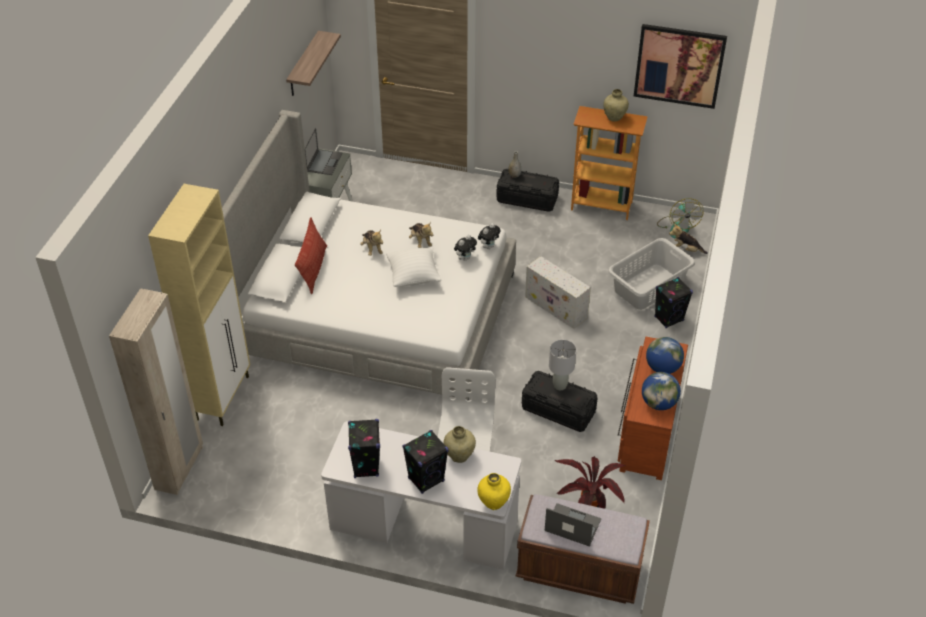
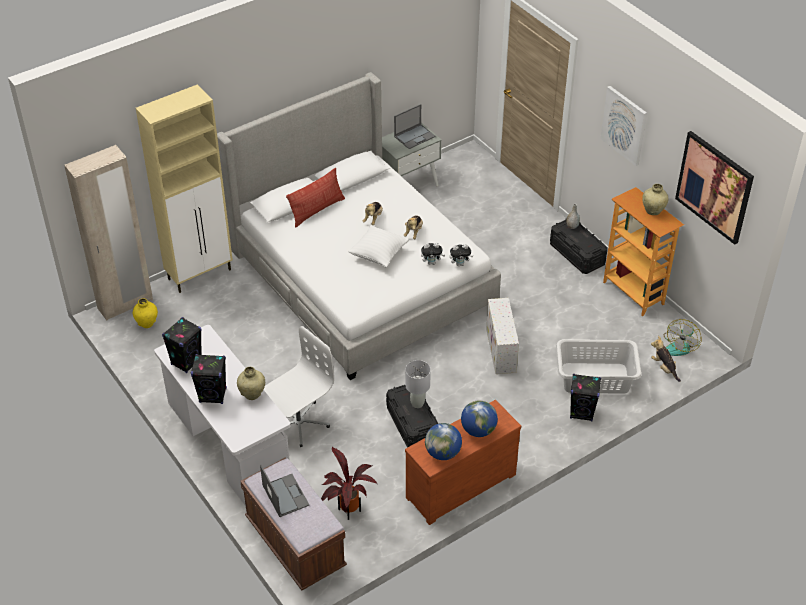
camera: 40 degrees right, 0 degrees up
shelf [286,31,341,96] -> none
yellow vase [477,473,511,510] -> yellow vase moved to [133,298,158,328]
none -> picture [600,86,647,166]

